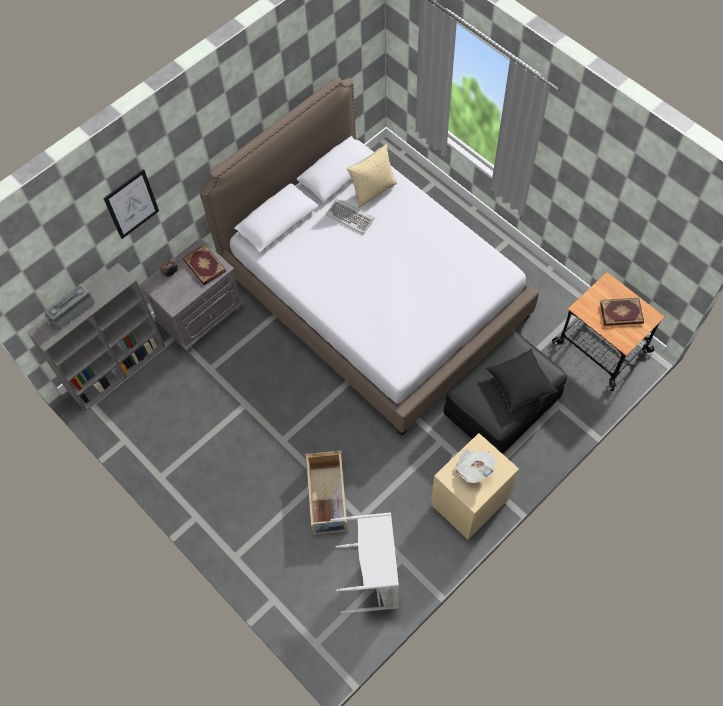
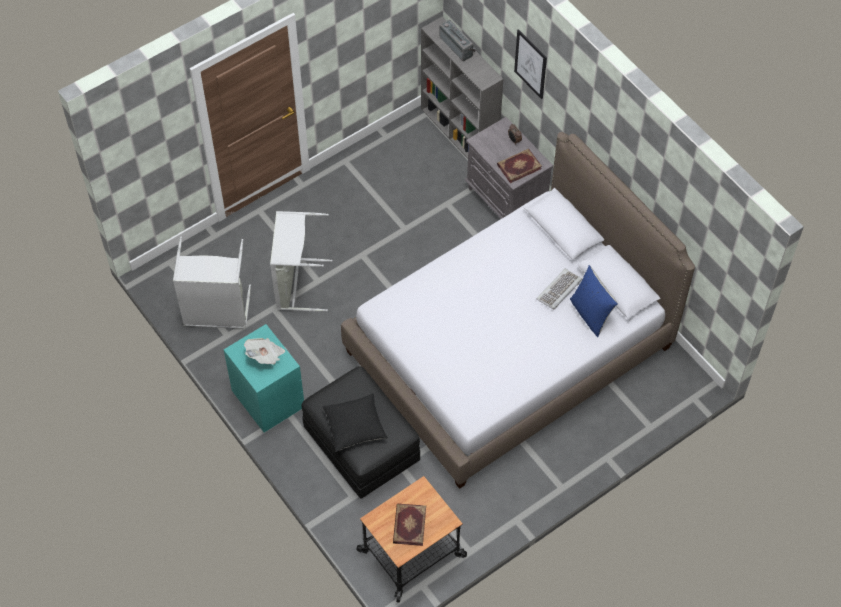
camera: 95 degrees right, 5 degrees down
beige storage box [305,451,348,535] -> grey laundry basket [270,211,332,311]
beige pillow [347,144,397,208] -> blue pillow [570,265,618,337]
beige nightstand [431,433,519,540] -> turquoise nightstand [224,324,304,433]

